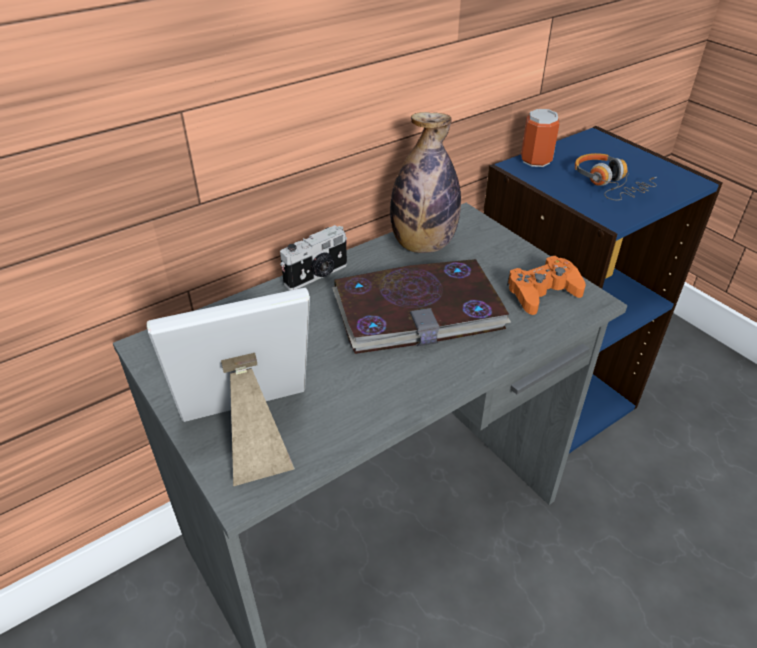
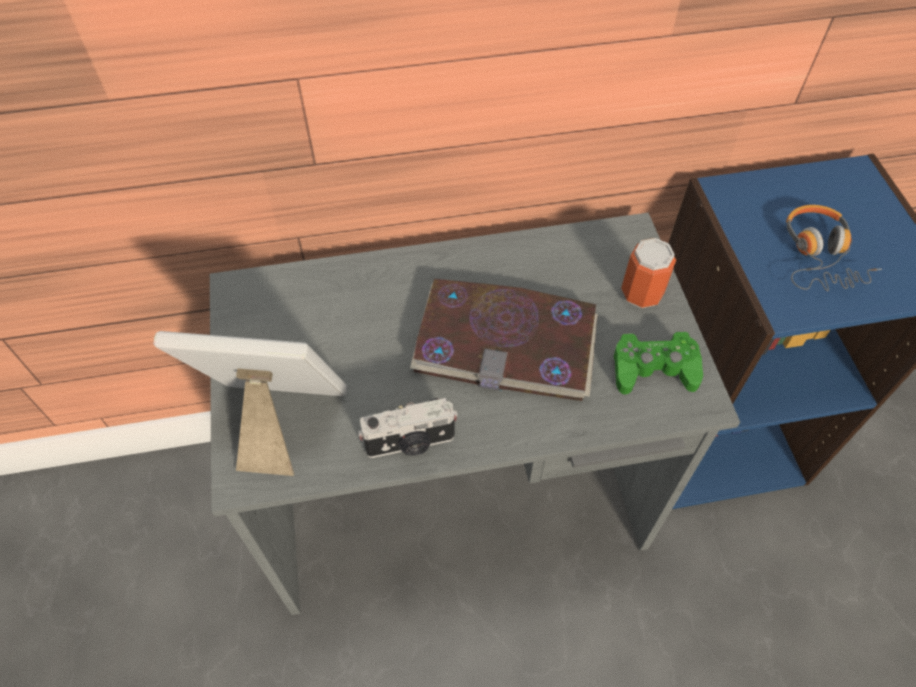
camera: 25 degrees right, 15 degrees up
camera [280,225,347,290] -> camera moved to [358,398,458,458]
bottle [390,112,461,253] -> none
orange game controller [507,256,586,315] -> green game controller [614,331,703,394]
can [521,109,560,167] -> can moved to [621,238,676,308]

